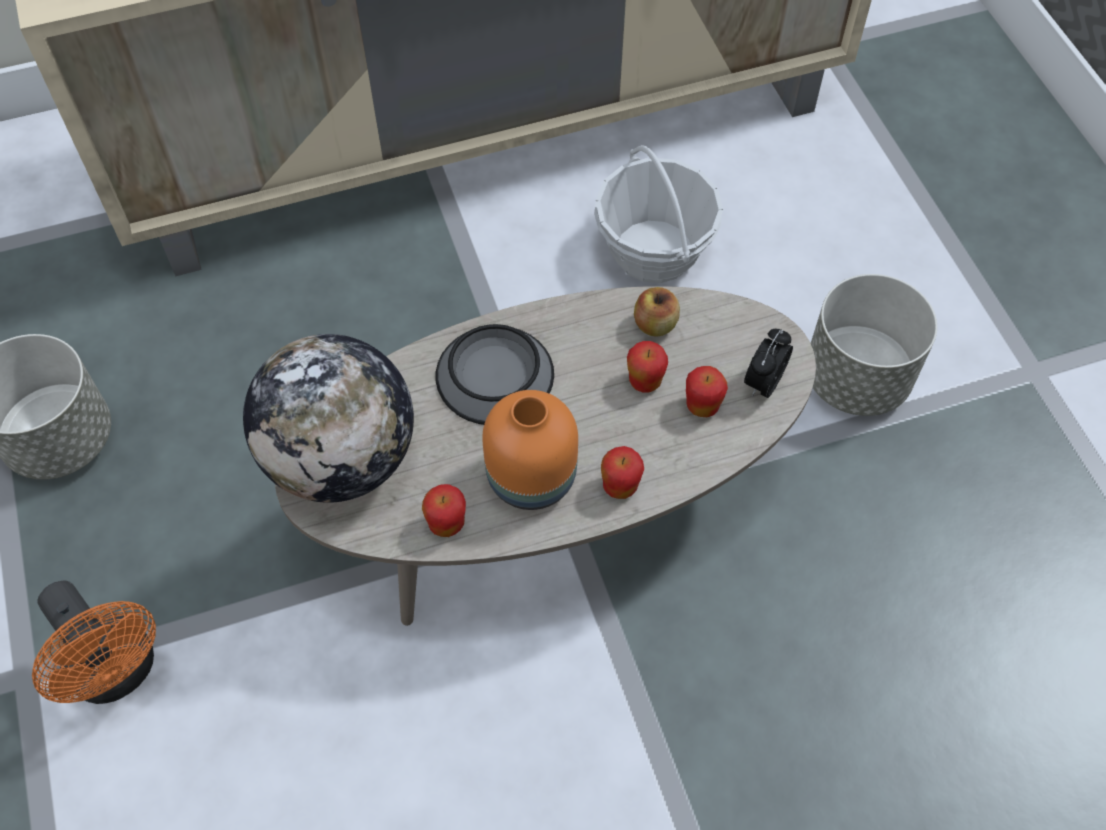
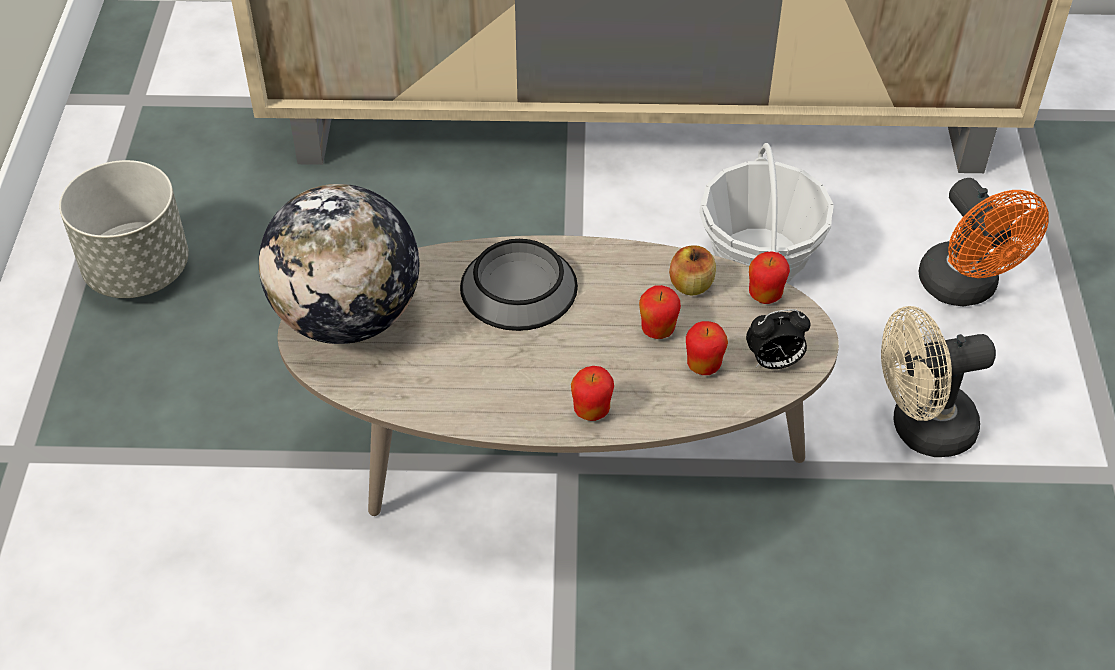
camera: 20 degrees right, 10 degrees down
orange fan [32,581,156,704] -> orange fan moved to [918,178,1049,307]
apple [422,484,466,537] -> apple moved to [749,251,790,304]
orange vase [482,390,578,510] -> none
alarm clock [744,329,793,398] -> alarm clock turned 150 degrees counterclockwise [746,309,811,369]
grey planter [811,274,937,416] -> beige fan [881,306,996,457]

